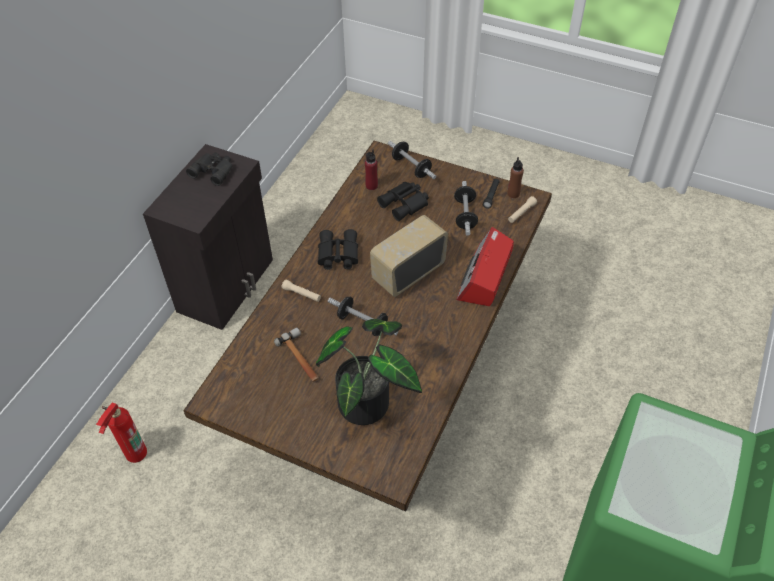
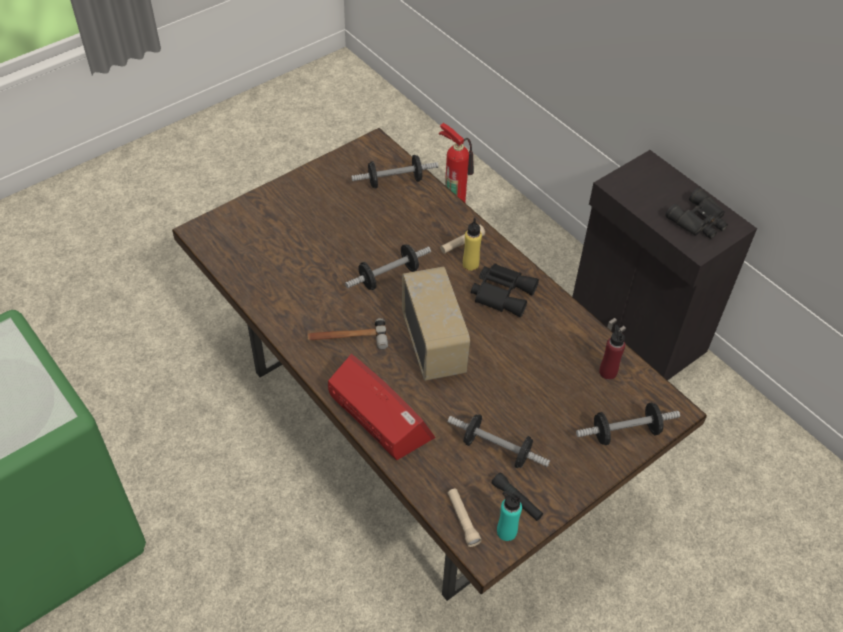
camera: 115 degrees right, 0 degrees up
hammer [274,328,319,382] -> hammer moved to [307,318,388,349]
potted plant [316,319,422,425] -> none
black binoculars [377,182,429,221] -> none
brown bottle [508,157,524,198] -> turquoise bottle [497,491,522,541]
none -> dumbbell [351,155,438,188]
none -> yellow bottle [463,218,482,271]

